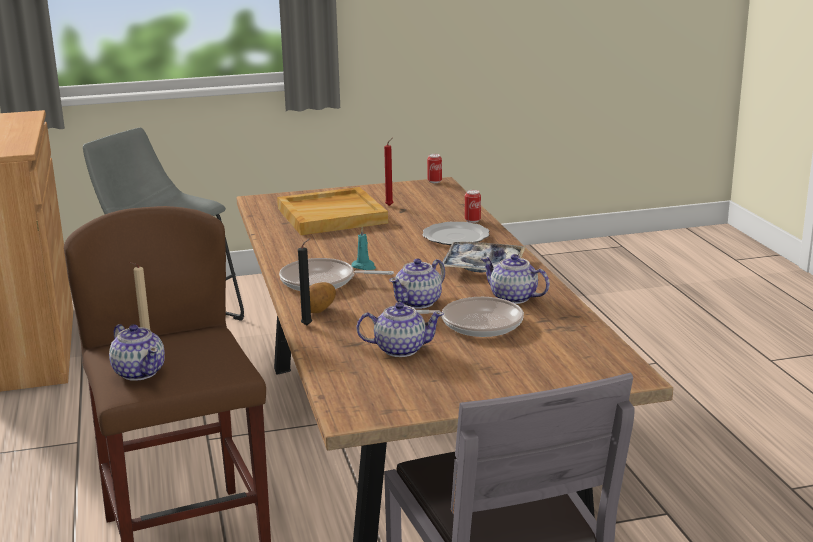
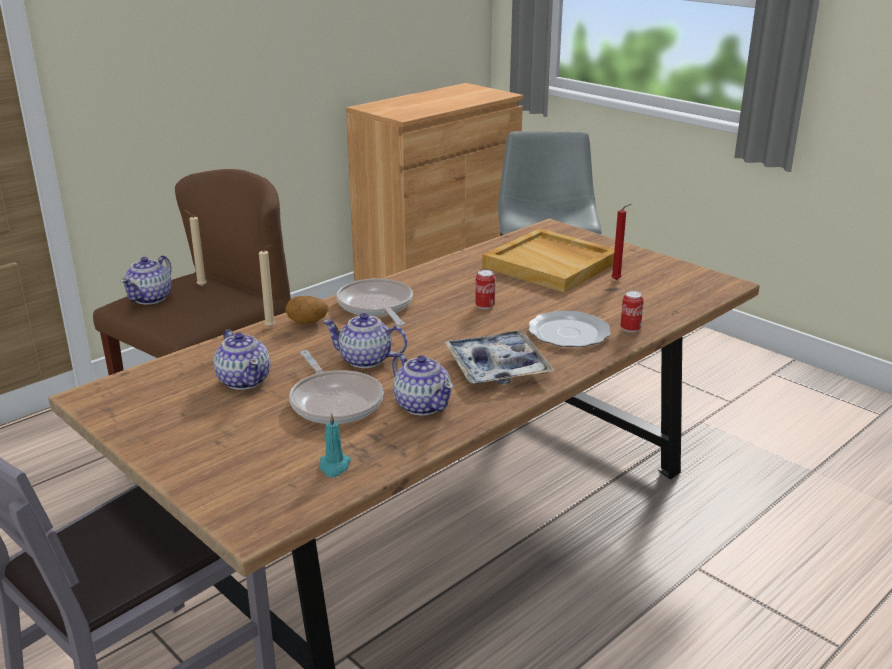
camera: 60 degrees right, 5 degrees up
black candle [298,238,312,325] -> beige candle [259,245,275,327]
turquoise candle [351,227,376,270] -> turquoise candle moved to [319,413,351,477]
can [427,154,442,183] -> can moved to [475,270,495,309]
teapot [481,254,550,304] -> teapot turned 135 degrees clockwise [392,353,454,416]

